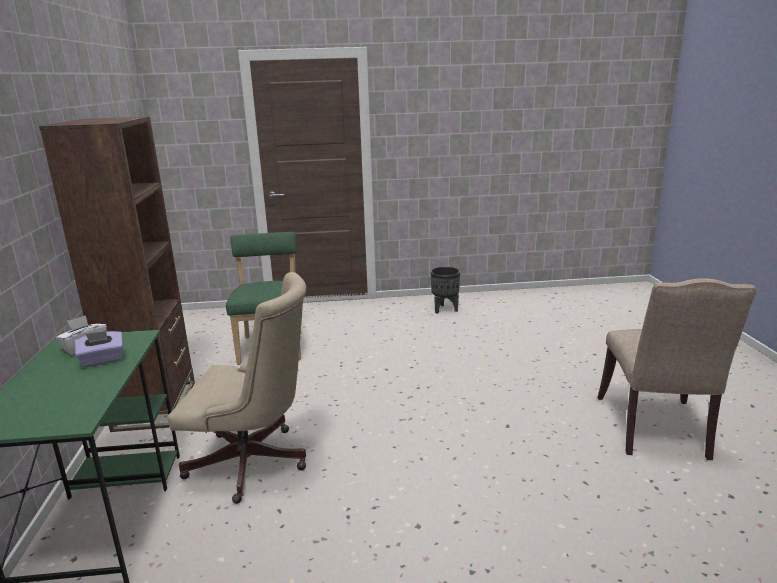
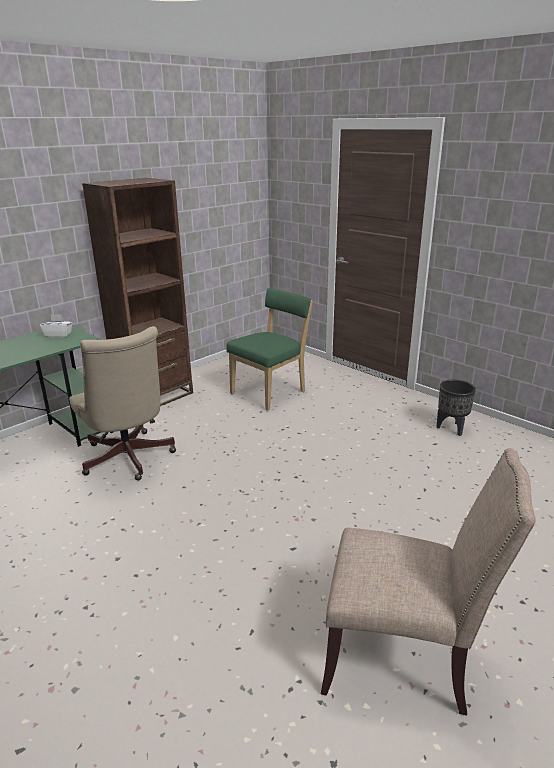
camera: 50 degrees right, 5 degrees up
purple tissue box [75,331,123,368] -> none
beige chair [597,278,756,460] -> beige chair turned 135 degrees counterclockwise [321,448,536,716]

